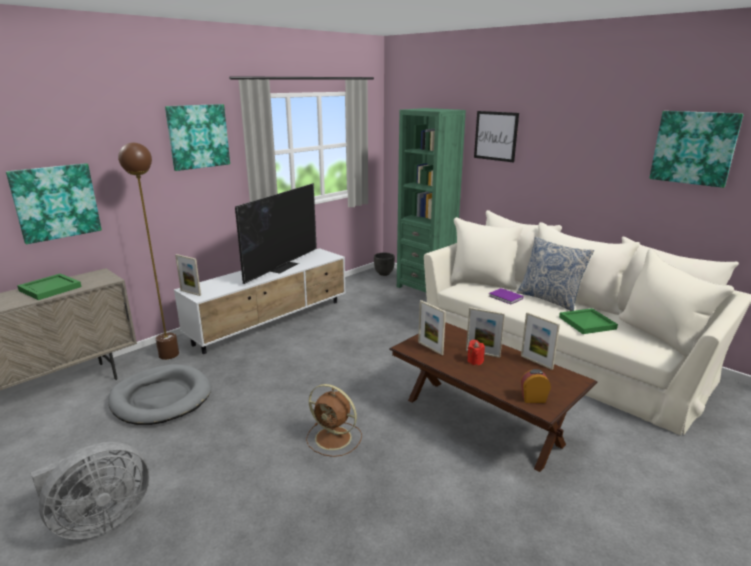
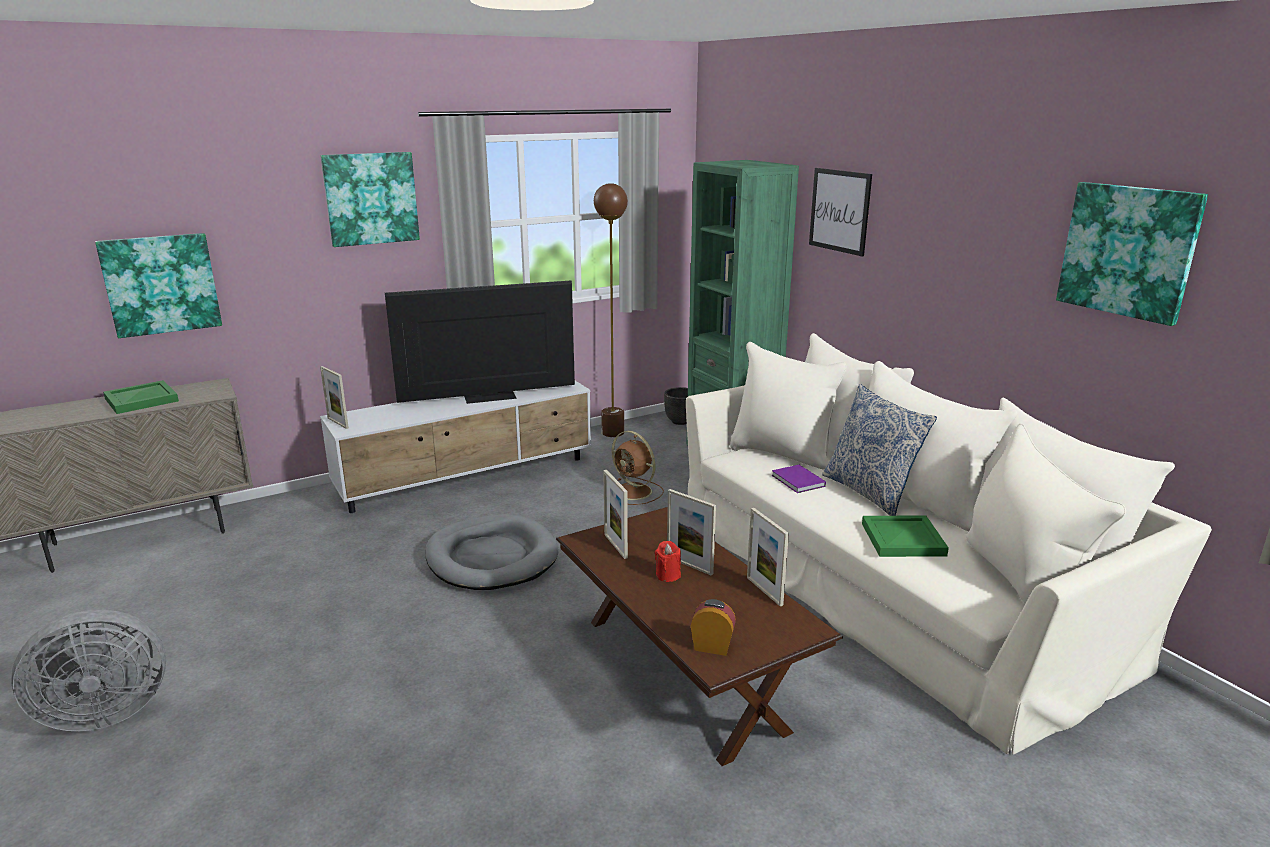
camera: 15 degrees right, 0 degrees up
grey dog bed [108,364,212,425] -> grey dog bed moved to [425,514,559,590]
brown floor lamp [118,143,179,360] -> brown floor lamp moved to [594,183,628,437]
television [235,183,317,284] -> television turned 150 degrees counterclockwise [385,280,575,404]
brown fan [306,384,362,457] -> brown fan moved to [612,431,664,505]

